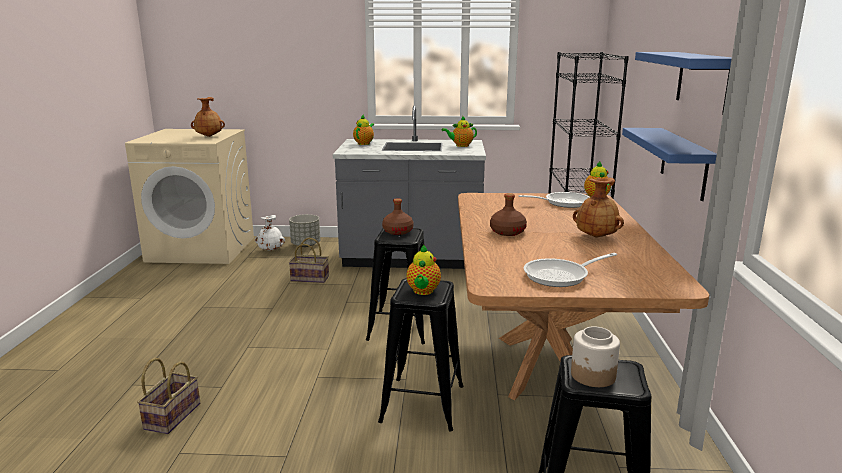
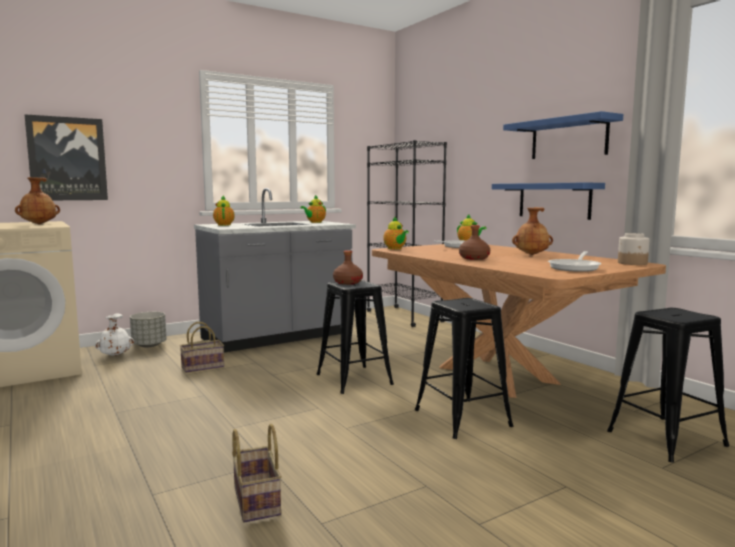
camera: 35 degrees left, 10 degrees down
teapot [407,245,441,295] -> teapot moved to [383,217,409,249]
jar [571,326,620,387] -> jar moved to [618,233,650,265]
none -> picture [25,114,108,200]

